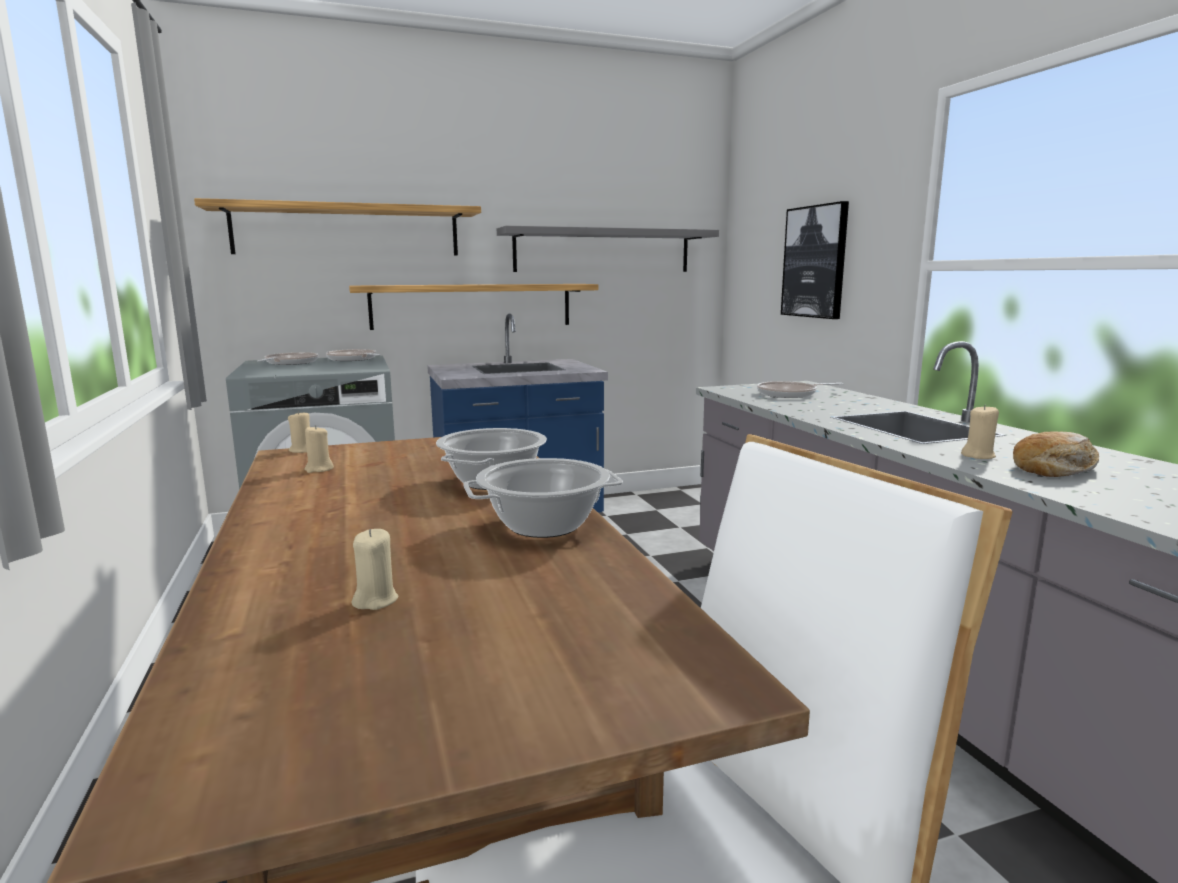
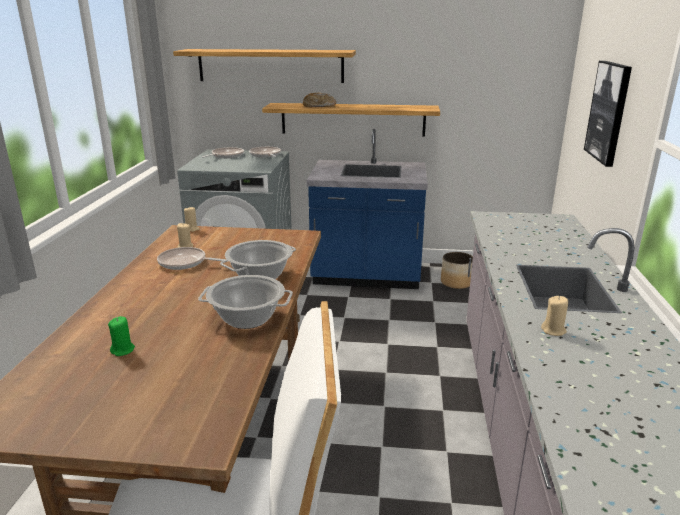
camera: 25 degrees right, 10 degrees up
beige candle [352,529,399,610] -> green candle [108,316,135,356]
grey shelf [497,226,719,272] -> none
frying pan [757,381,844,398] -> frying pan moved to [157,247,227,270]
bread [1013,431,1099,477] -> bread moved to [303,93,336,107]
none -> planter [441,252,473,289]

